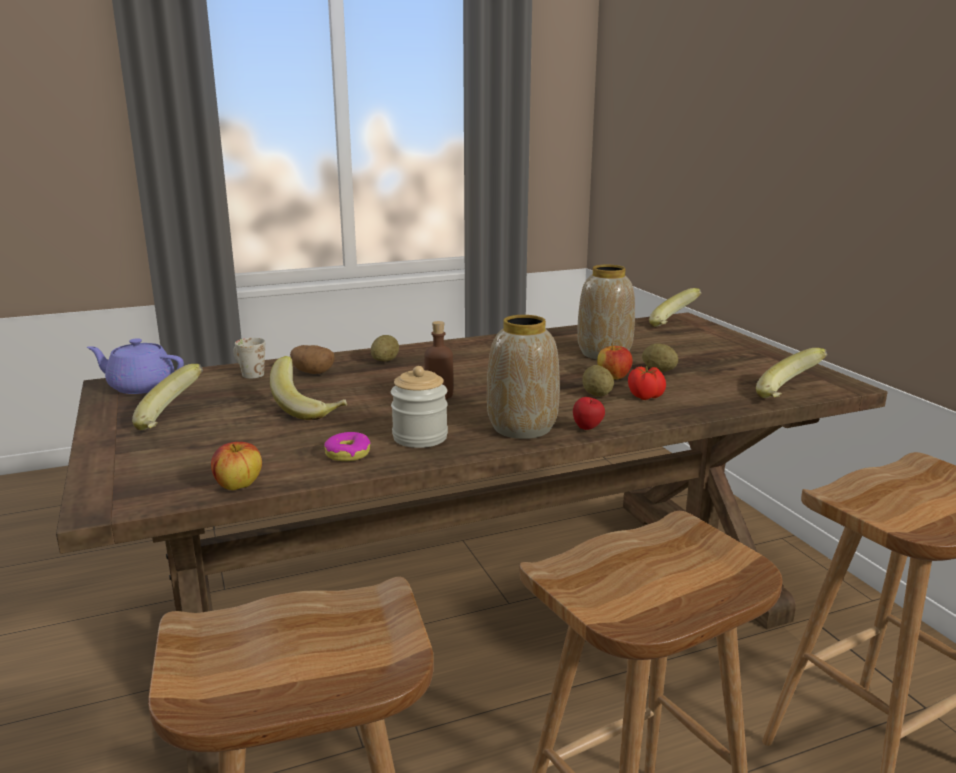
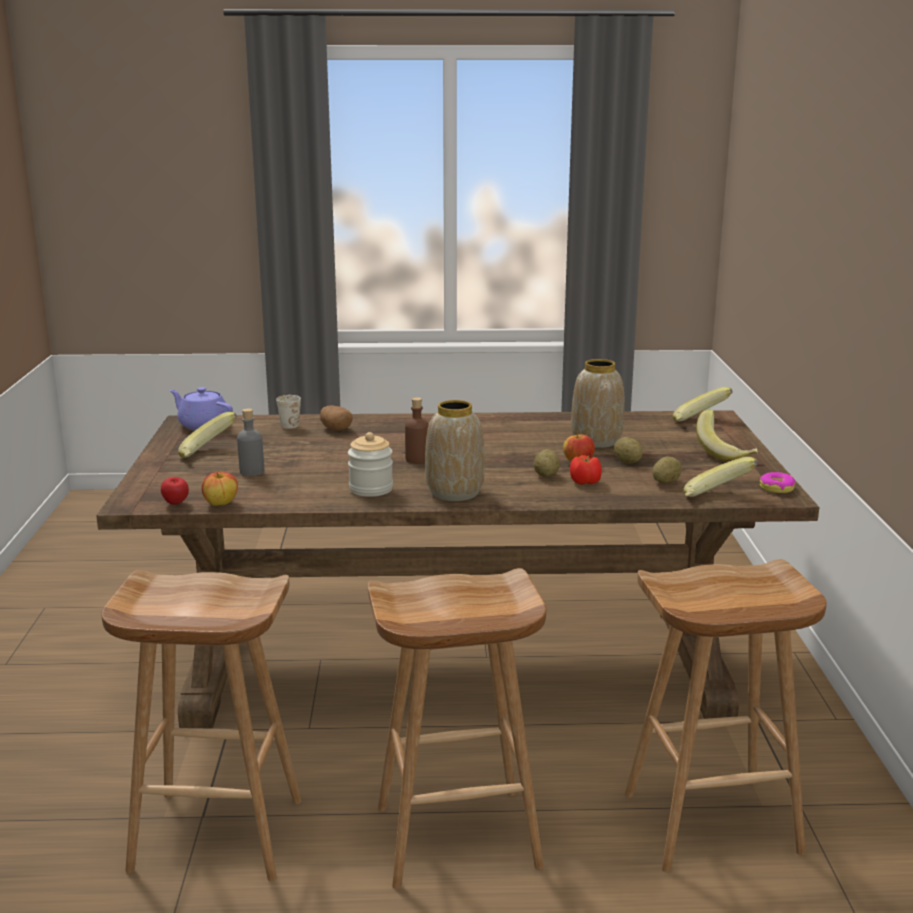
camera: 20 degrees right, 0 degrees up
banana [270,356,347,420] -> banana moved to [696,409,758,461]
donut [324,432,371,461] -> donut moved to [760,472,795,493]
potato [371,335,399,362] -> potato moved to [652,457,682,483]
apple [573,397,605,430] -> apple moved to [161,477,189,505]
none -> grey bottle [237,408,264,476]

